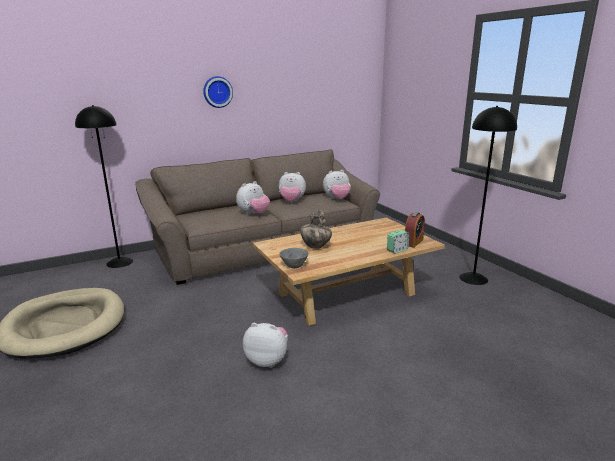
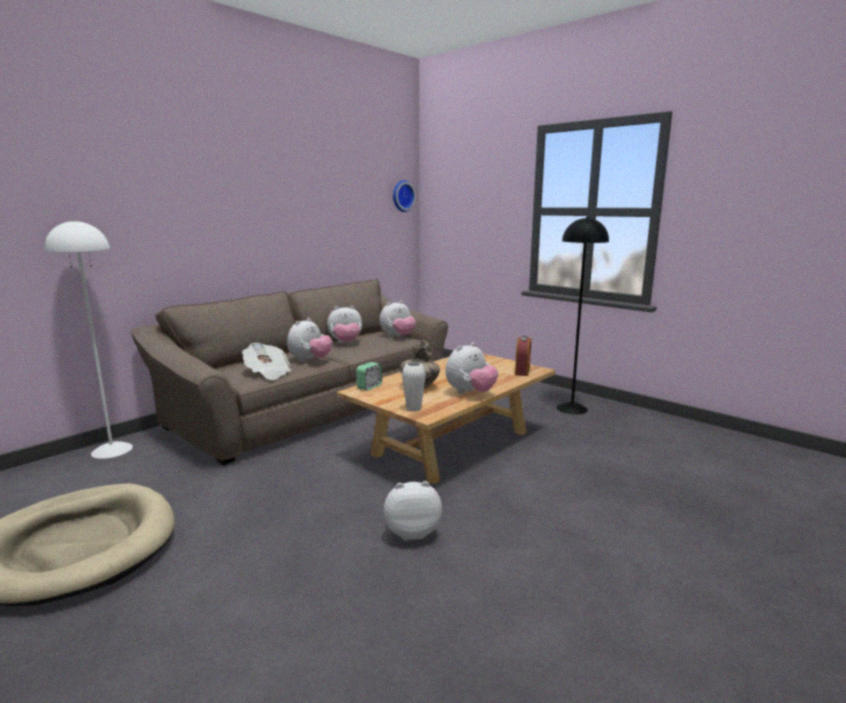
camera: 20 degrees left, 5 degrees down
black floor lamp [75,105,133,268] -> white floor lamp [45,220,133,459]
wall clock [203,76,233,108] -> wall clock moved to [393,180,416,212]
grey bowl [279,248,309,268] -> white vase [402,362,426,411]
alarm clock [387,230,409,253] -> alarm clock moved to [356,362,382,390]
none -> newspaper [242,343,291,380]
none -> plush toy [445,342,498,394]

